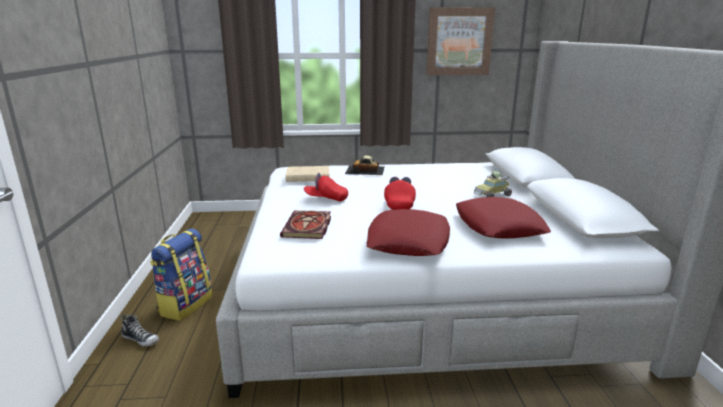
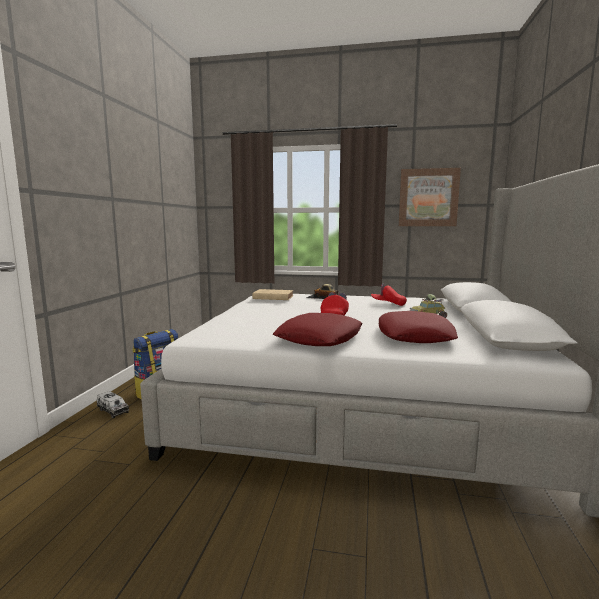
camera: 15 degrees right, 10 degrees down
shoe [120,314,159,347] -> toy truck [97,391,129,418]
book [280,211,331,239] -> none
red cap [304,173,348,201] -> red cap moved to [371,284,407,306]

